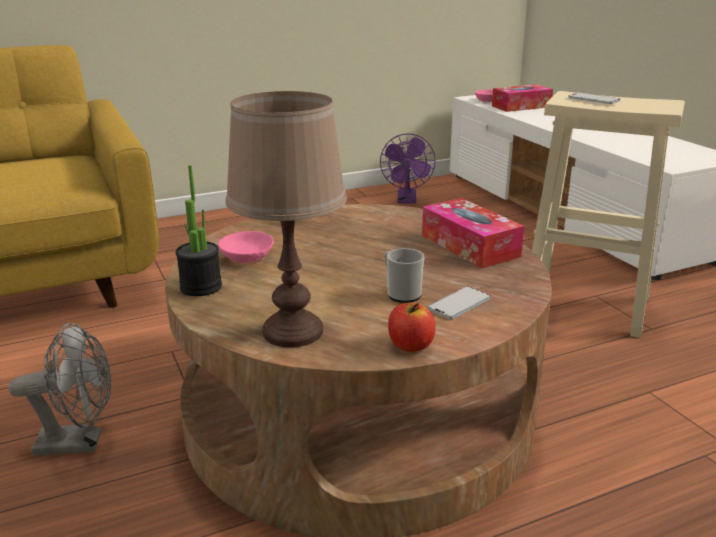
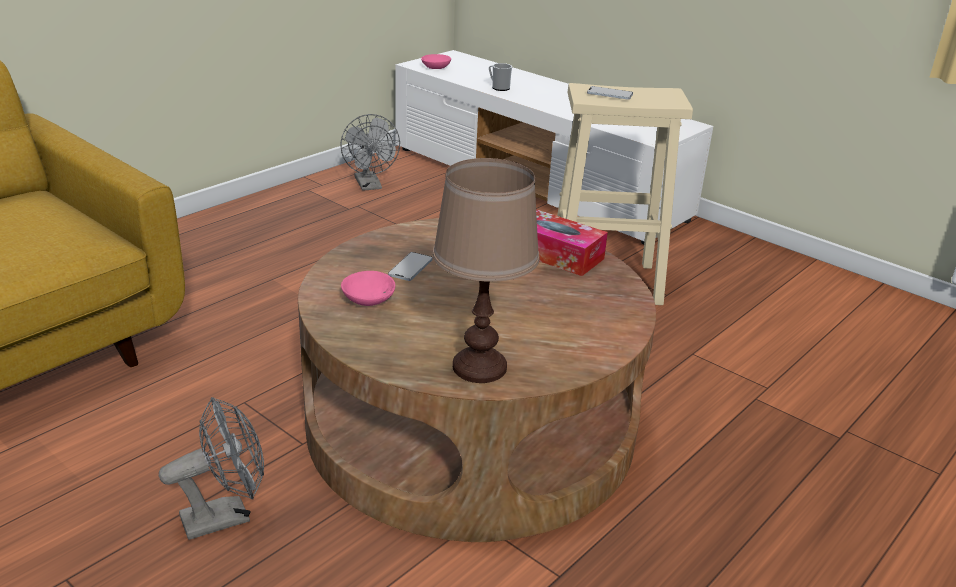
camera: 25 degrees left, 5 degrees up
potted plant [176,165,222,296] -> none
purple fan [380,133,436,204] -> grey fan [341,114,400,191]
mug [384,248,425,303] -> mug moved to [489,63,512,91]
apple [388,303,436,352] -> none
phone [428,287,491,319] -> phone moved to [388,252,433,281]
tissue box [492,84,553,112] -> none

